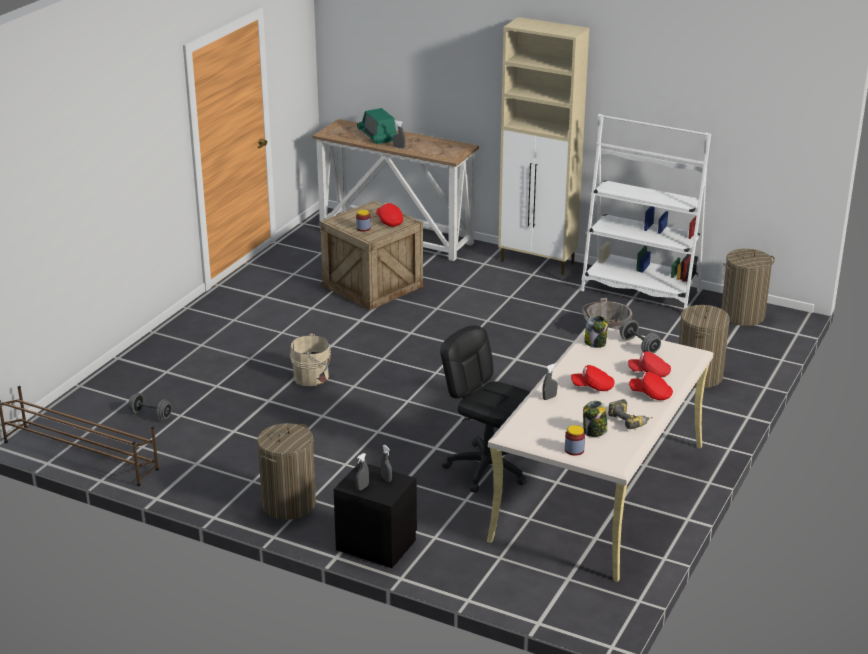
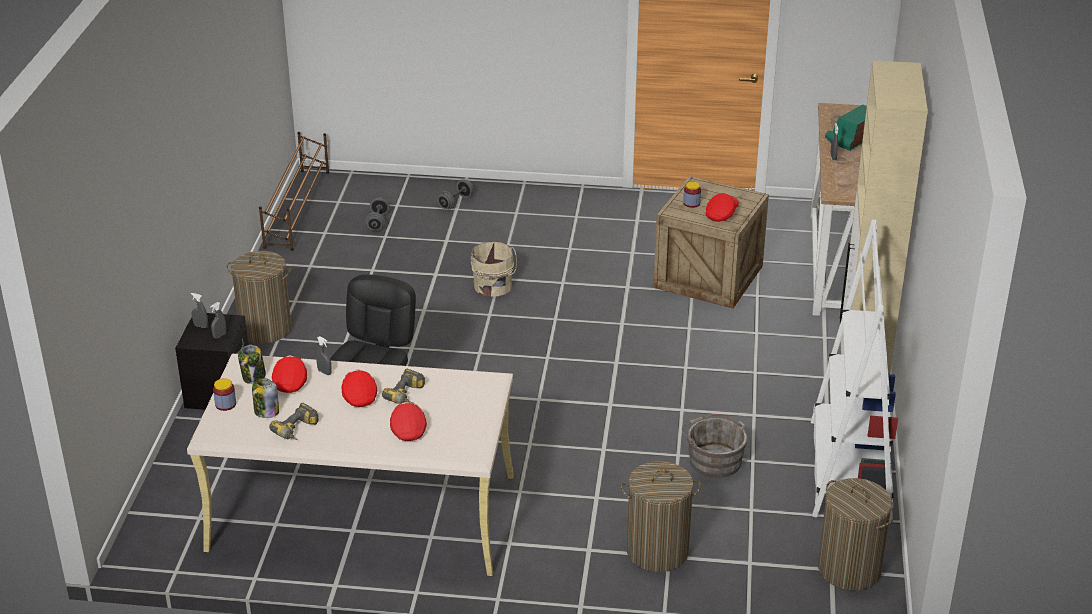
camera: 70 degrees right, 5 degrees up
jar [584,315,608,348] -> jar moved to [238,345,266,384]
grey dumbbell [619,320,661,353] -> grey dumbbell moved to [437,179,474,209]
red cap [629,372,673,400] -> red cap moved to [272,356,307,393]
none -> power drill [382,369,425,404]

